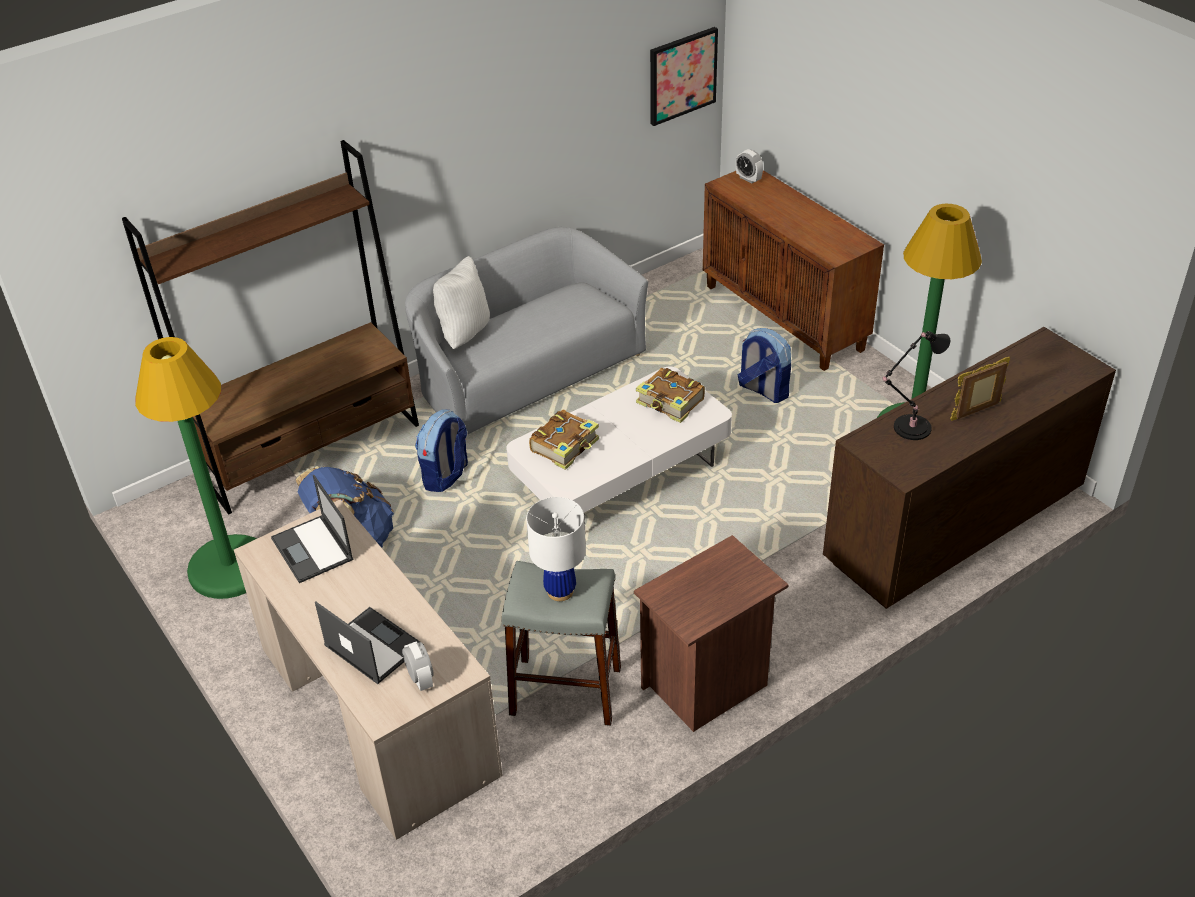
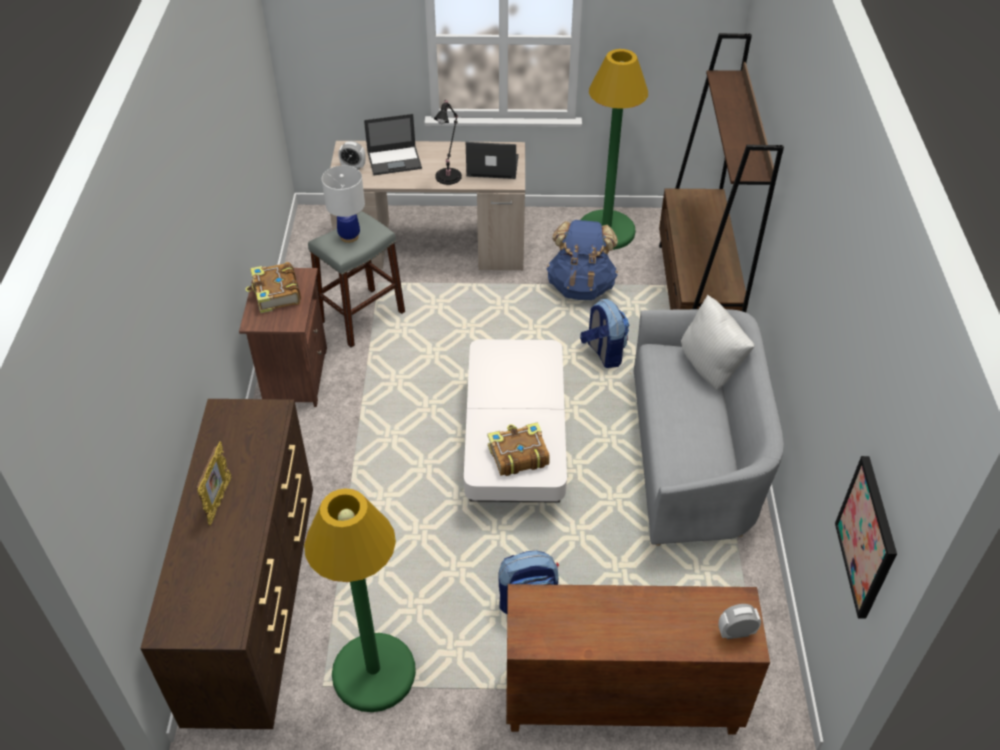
camera: 125 degrees right, 5 degrees up
book [529,410,599,470] -> book moved to [245,262,301,313]
black table lamp [882,331,950,440] -> black table lamp moved to [434,99,462,185]

